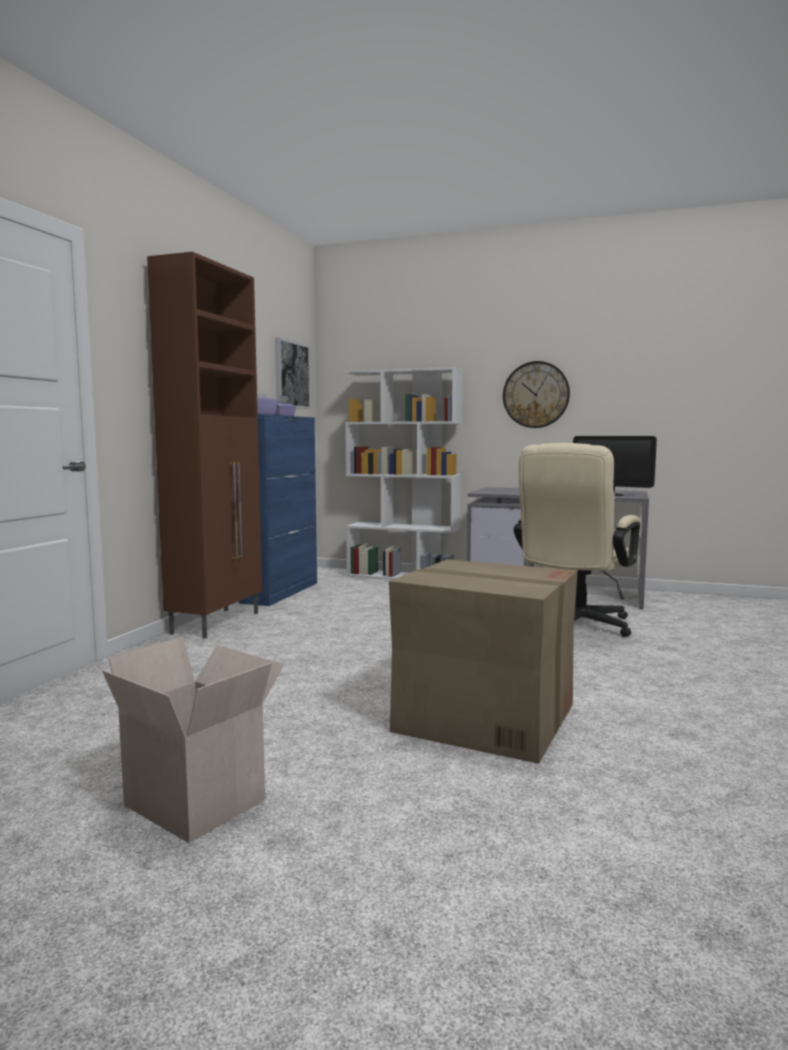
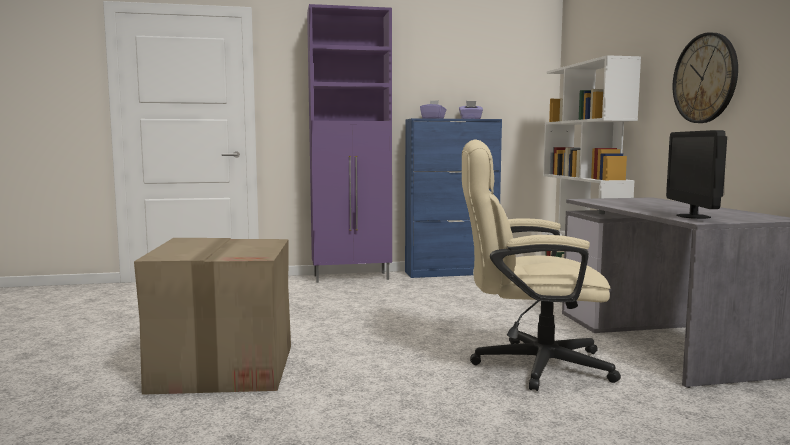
camera: 60 degrees right, 0 degrees up
cardboard box [102,637,284,843] -> none
brown cabinet [147,252,262,638] -> purple cabinet [307,4,392,283]
picture [275,337,311,409] -> none

